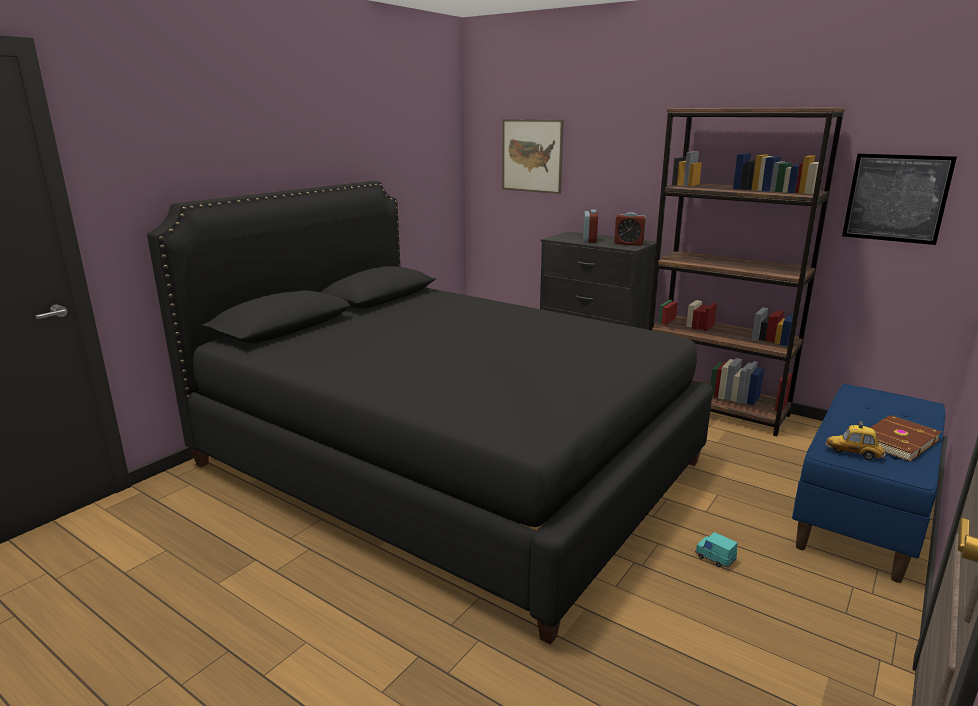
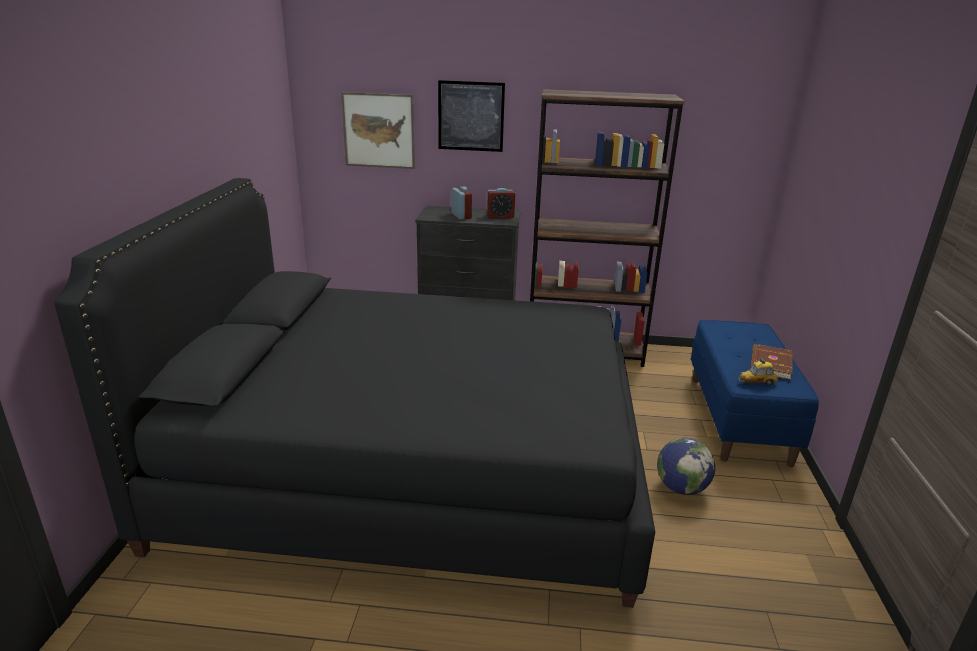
camera: 30 degrees left, 5 degrees up
turquoise toy car [695,532,738,568] -> globe [657,438,715,495]
picture [842,154,957,245] -> picture moved to [438,80,505,152]

